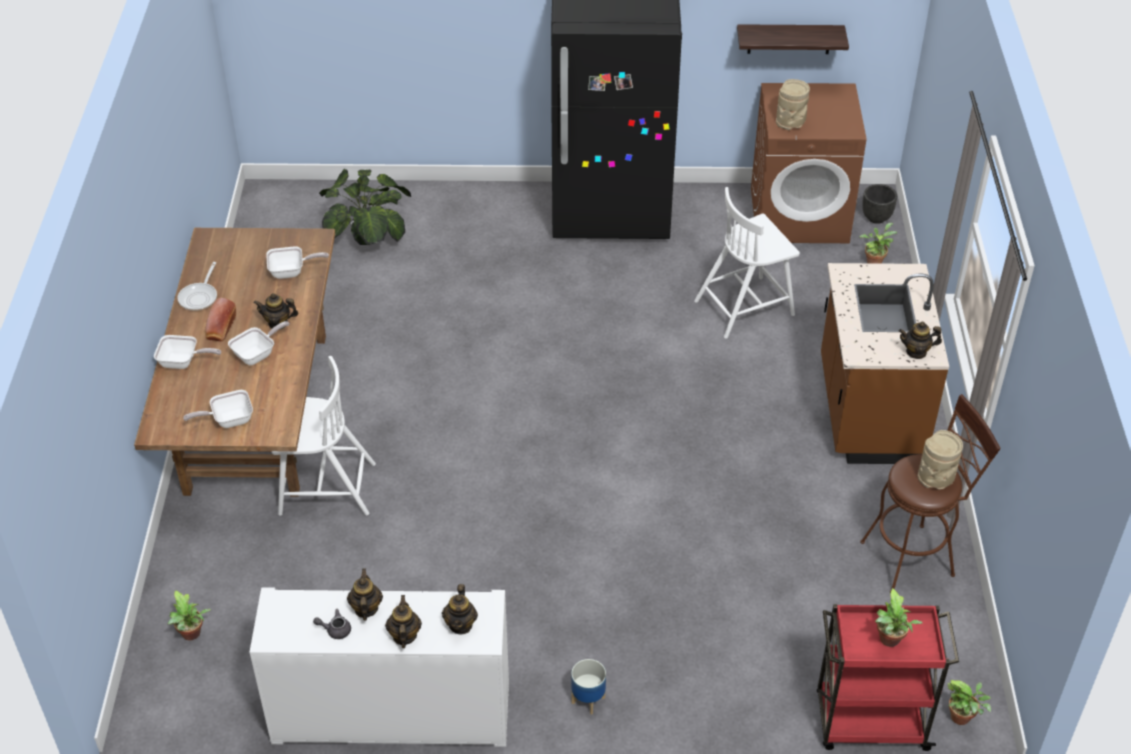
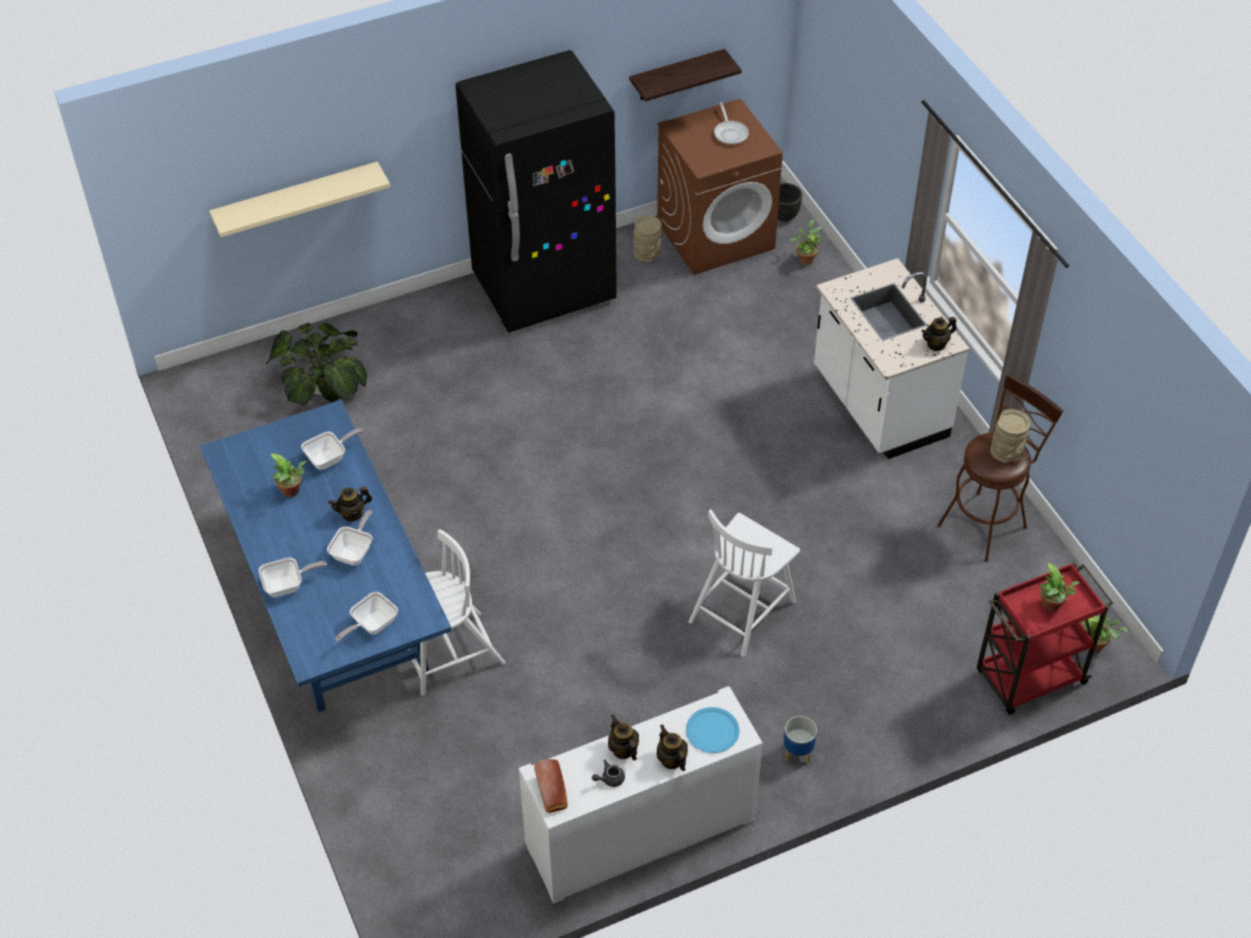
camera: 25 degrees left, 5 degrees up
brown dining table [134,228,335,497] -> blue dining table [201,400,451,712]
potted plant [168,590,211,641] -> potted plant moved to [271,454,306,497]
frying pan [178,262,217,311] -> frying pan moved to [714,102,749,145]
bread [205,298,236,341] -> bread moved to [534,759,568,813]
teapot [442,584,478,634] -> blue plate [686,707,740,753]
white chair [694,187,800,339] -> white chair moved to [689,509,800,657]
beige vase [776,79,810,130] -> beige vase moved to [634,215,662,262]
brown counter [821,263,949,464] -> white counter [814,258,970,459]
none -> beige shelf [209,162,390,237]

